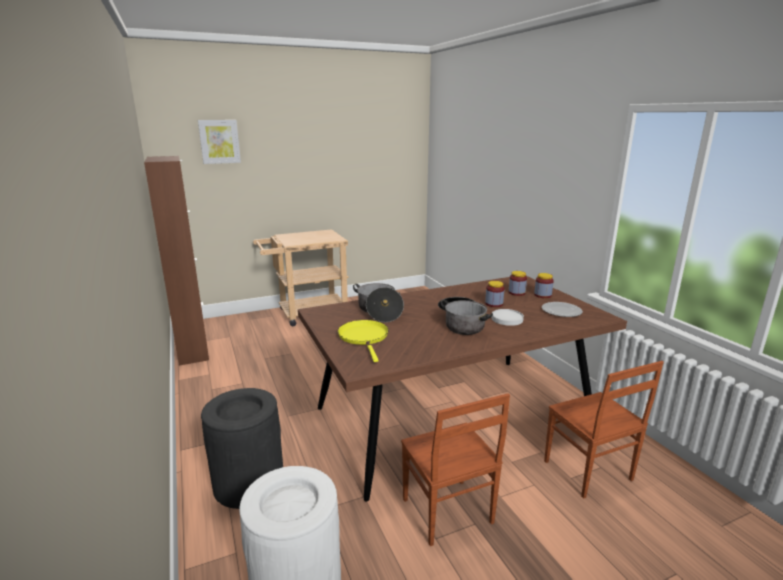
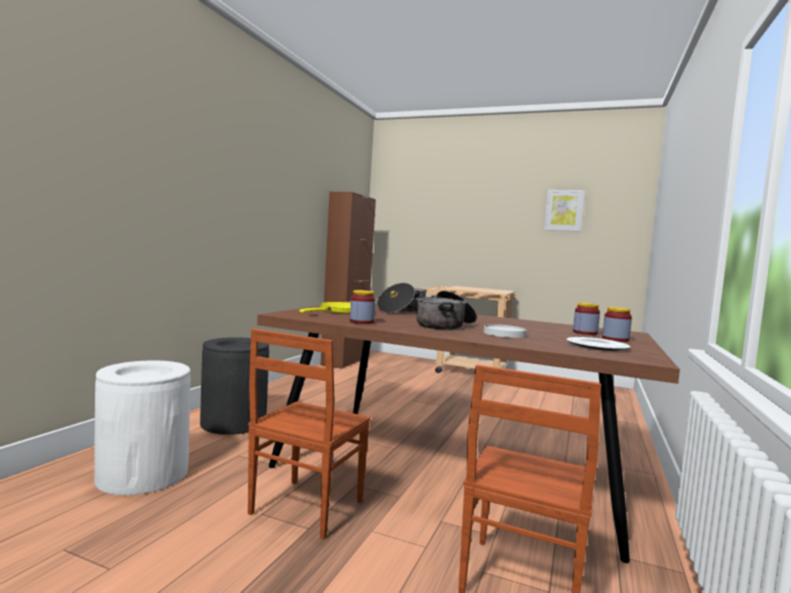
camera: 45 degrees right, 15 degrees down
picture [198,120,241,164] -> picture moved to [544,190,585,232]
jar [485,281,504,307] -> jar moved to [350,290,376,324]

